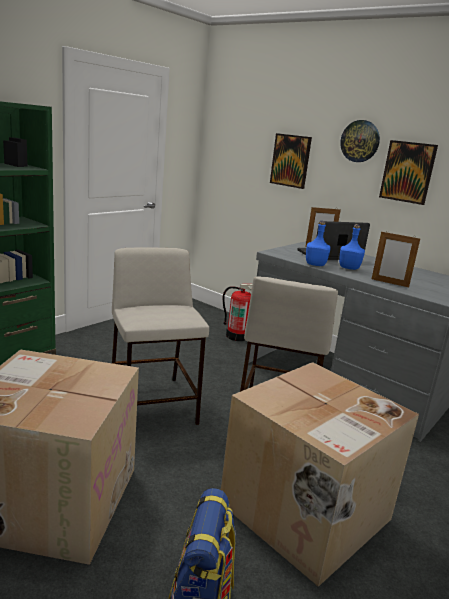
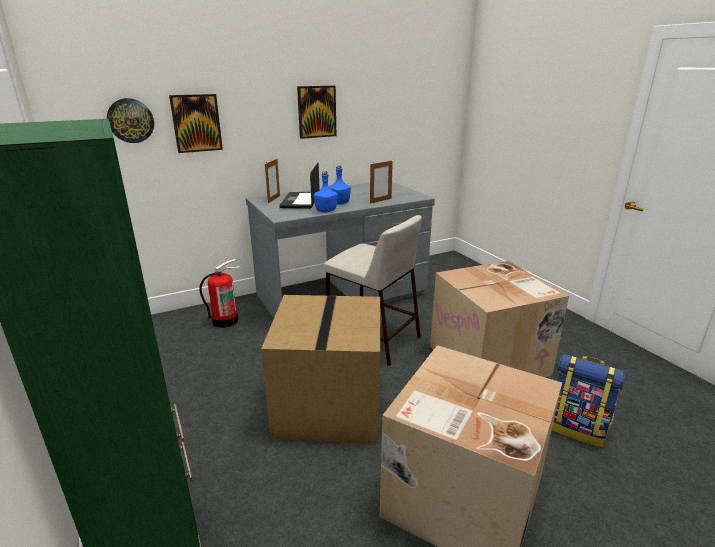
camera: 65 degrees left, 5 degrees up
beige stool [112,248,209,425] -> cardboard box [261,295,380,443]
wall clock [340,120,380,162] -> wall clock moved to [107,98,154,143]

